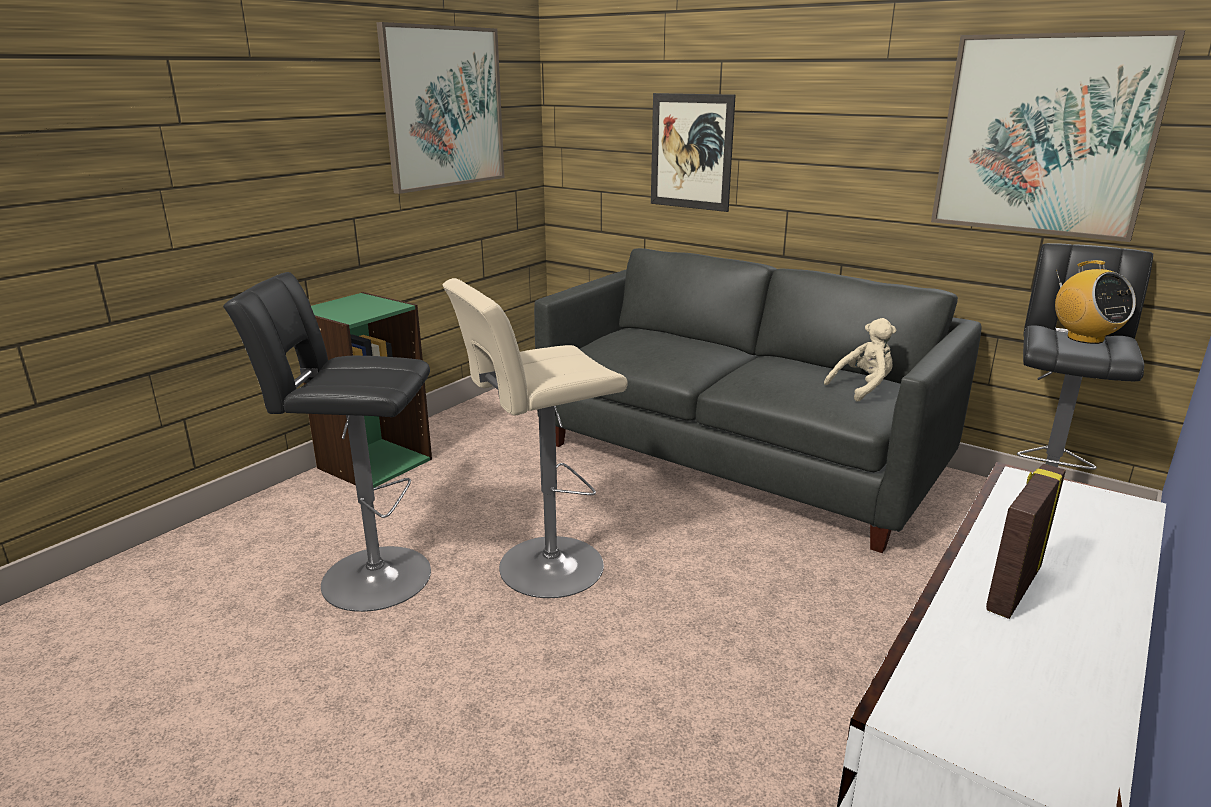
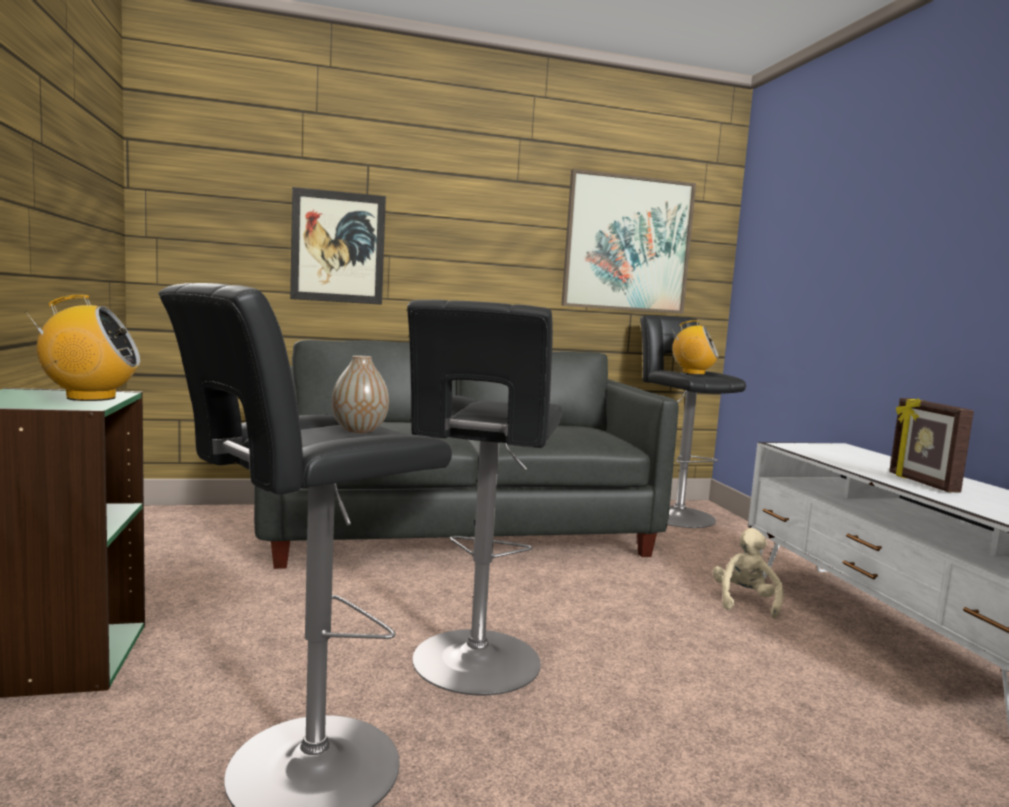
camera: 50 degrees left, 15 degrees down
picture [376,22,504,194] -> none
beige stool [442,278,628,598] -> black stool [407,300,562,695]
beige plush toy [824,318,896,402] -> beige plush toy moved to [713,528,784,619]
none -> radio [26,295,140,401]
none -> vase [332,356,389,433]

